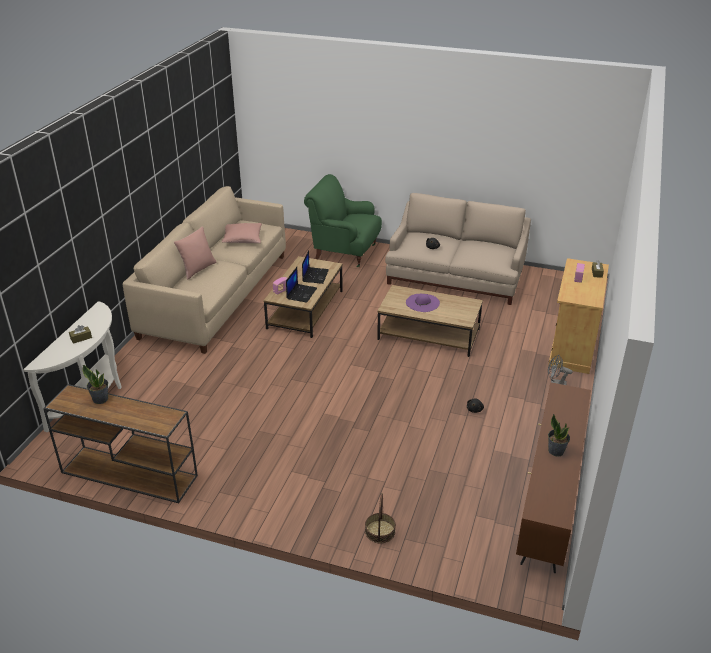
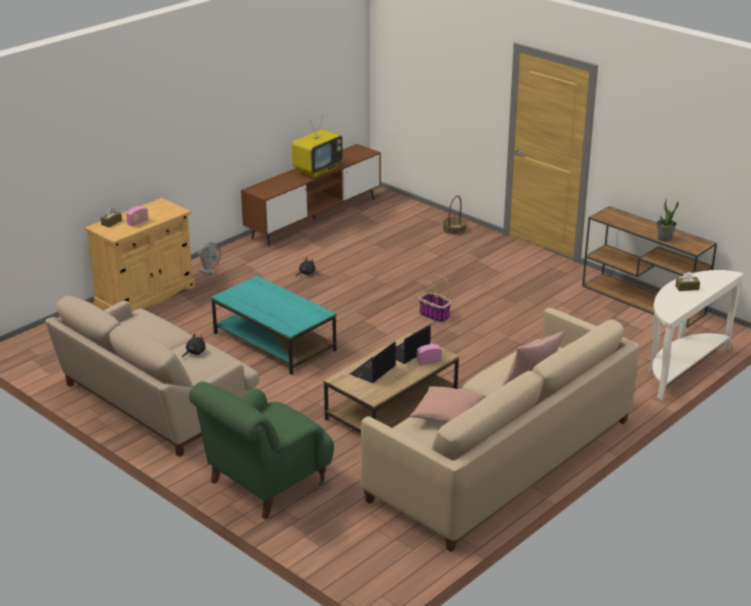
camera: 155 degrees left, 5 degrees down
green armchair [304,174,382,267] -> green armchair turned 90 degrees clockwise [189,382,334,519]
brown coffee table [377,285,483,357] -> turquoise coffee table [211,276,336,375]
purple hat [406,294,440,312] -> none
potted plant [548,414,570,457] -> television [292,116,343,177]
none -> basket [419,275,451,323]

